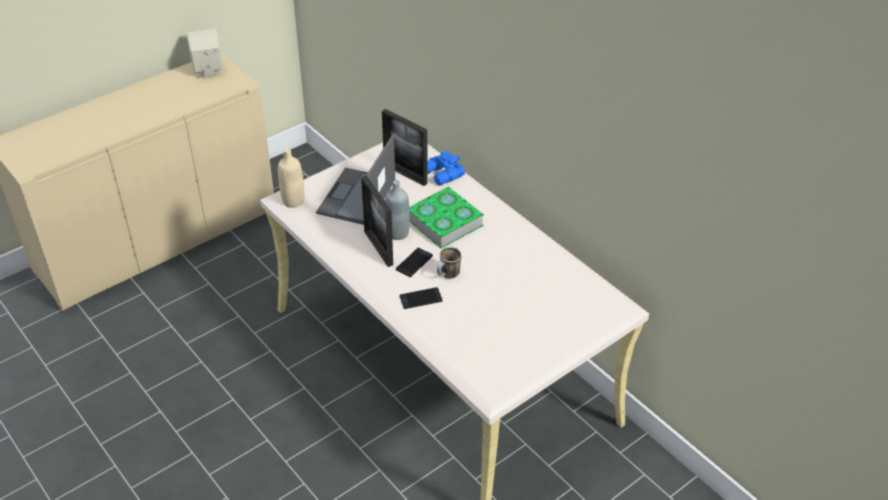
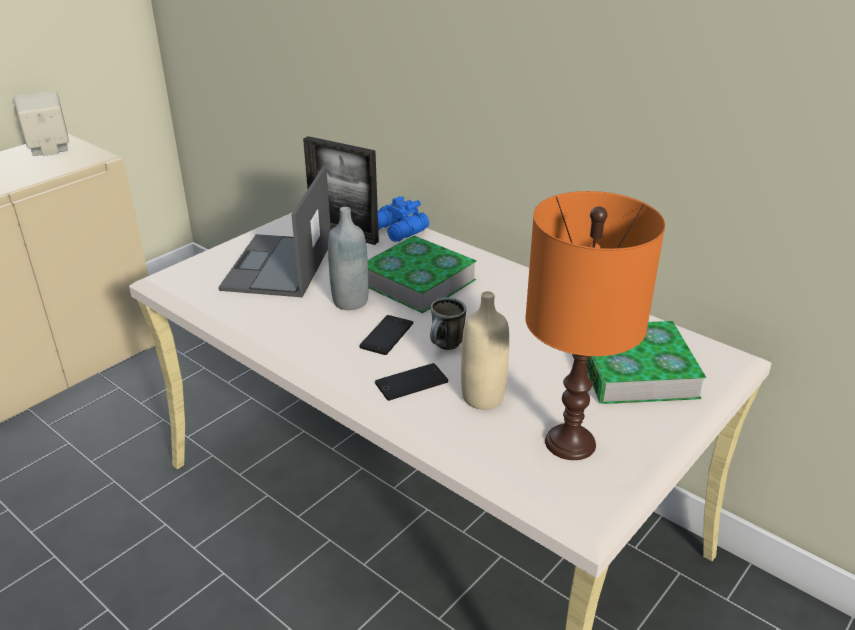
camera: 10 degrees left, 10 degrees down
beige bottle [278,149,305,208] -> beige bottle moved to [461,291,509,410]
picture frame [361,176,393,267] -> none
none -> orange table lamp [525,191,665,460]
none -> book [587,321,706,404]

